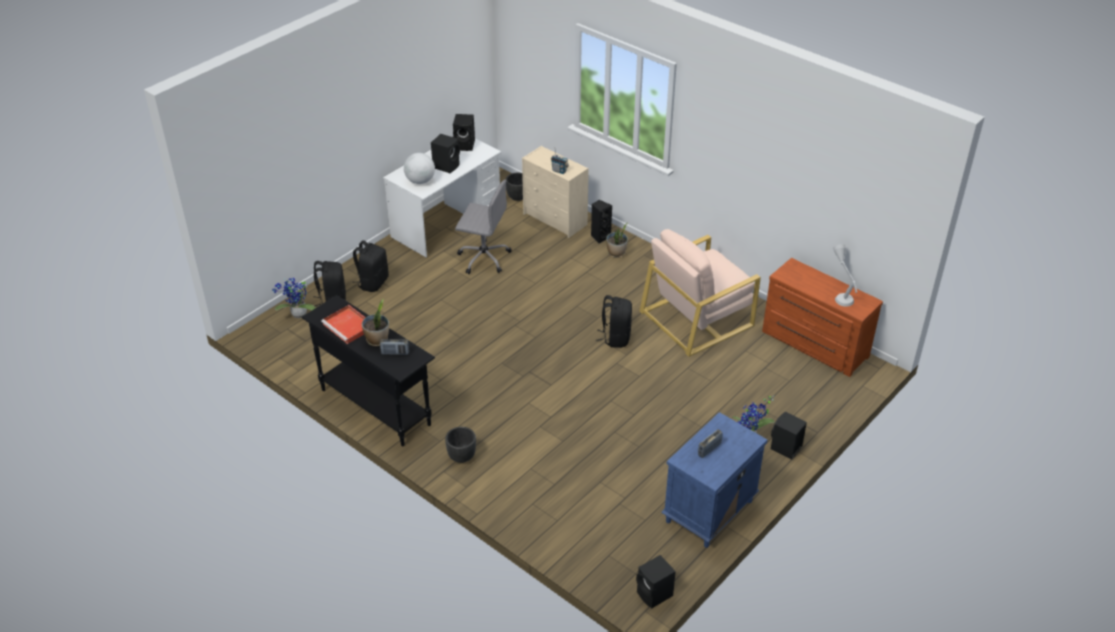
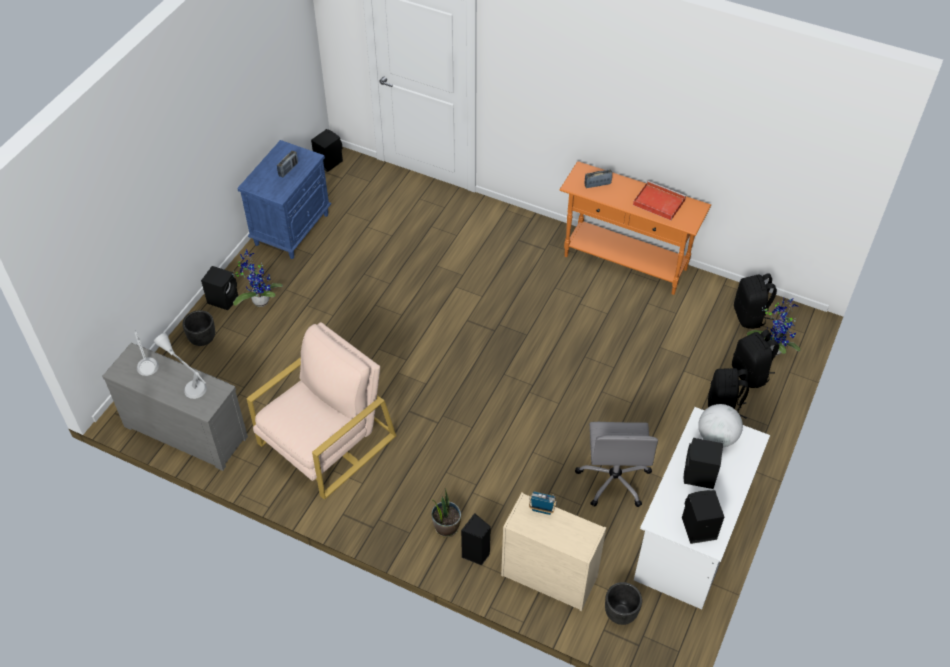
camera: 165 degrees right, 10 degrees up
black console table [302,295,435,446] -> orange console table [560,161,711,295]
potted plant [362,299,389,346] -> none
black planter [445,427,476,463] -> black planter moved to [182,310,215,346]
grey office chair [455,180,512,274] -> grey office chair turned 90 degrees counterclockwise [575,422,658,507]
black backpack [596,295,632,348] -> black backpack moved to [734,273,777,329]
brown dresser [762,258,883,377] -> grey dresser [102,343,248,471]
none -> grey table lamp [154,333,207,399]

